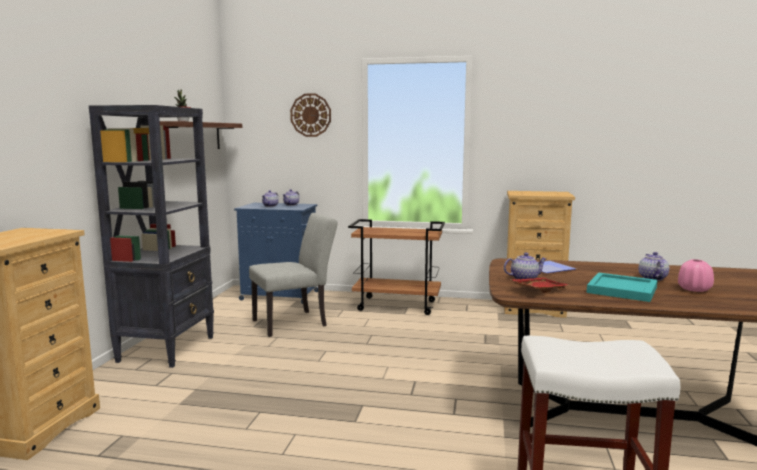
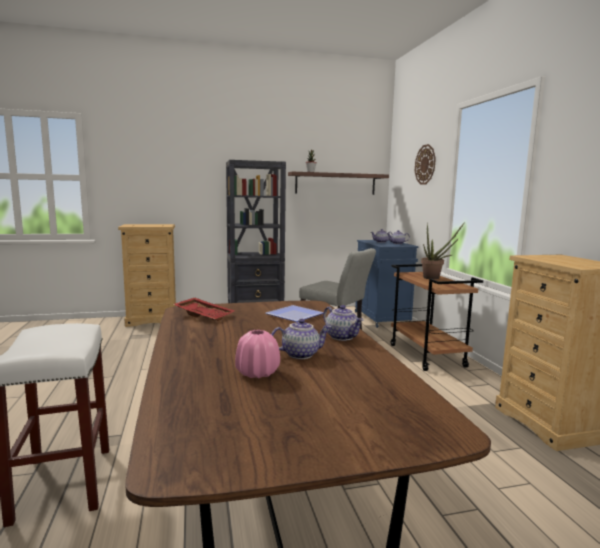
camera: 65 degrees right, 0 degrees up
teapot [504,252,546,279] -> teapot moved to [323,305,363,341]
turquoise tray [586,272,658,302] -> none
none -> potted plant [421,222,465,280]

